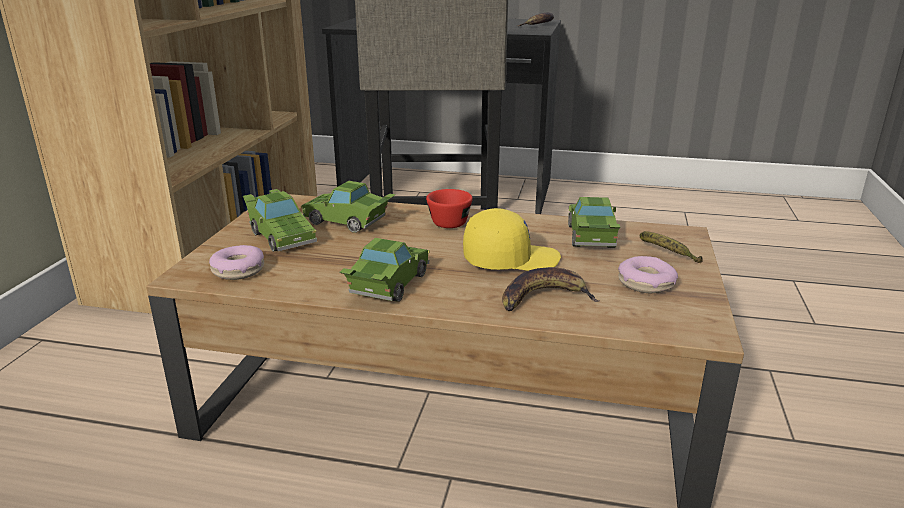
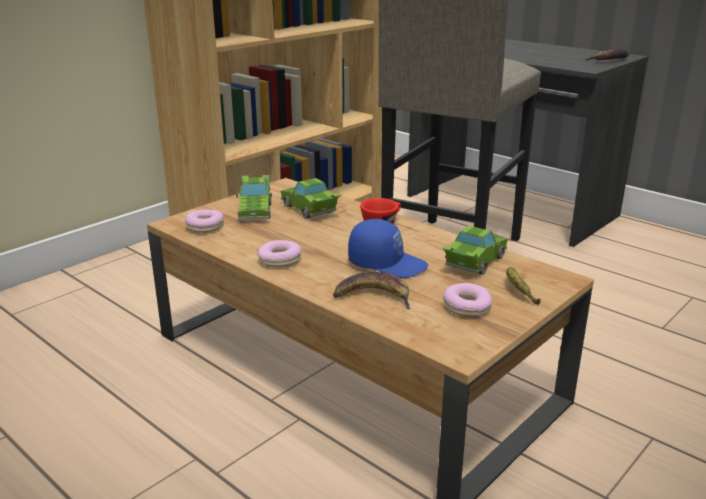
camera: 30 degrees right, 0 degrees up
green toy car [340,238,430,302] -> donut [257,240,301,267]
yellow cap [463,208,561,271] -> blue cap [348,219,428,278]

